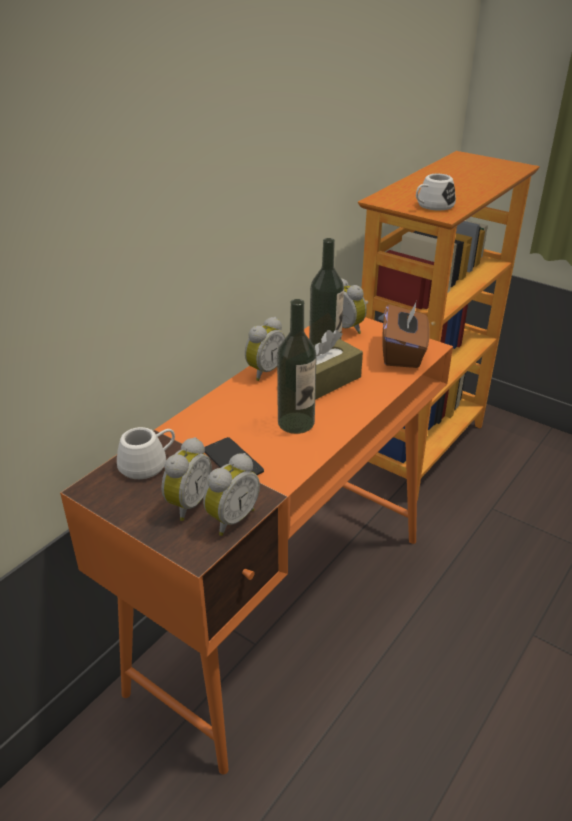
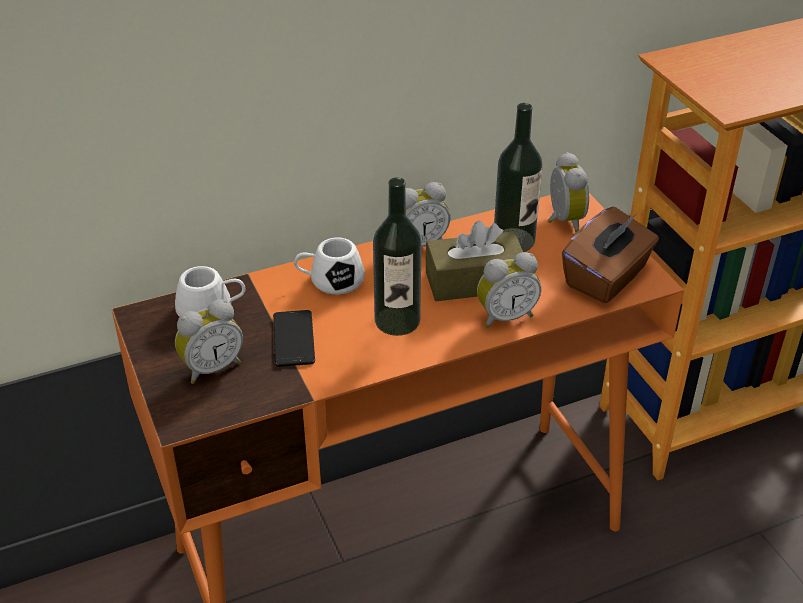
camera: 30 degrees right, 5 degrees up
alarm clock [203,453,260,536] -> alarm clock moved to [477,252,541,328]
white mug [416,174,456,210] -> white mug moved to [294,237,365,295]

